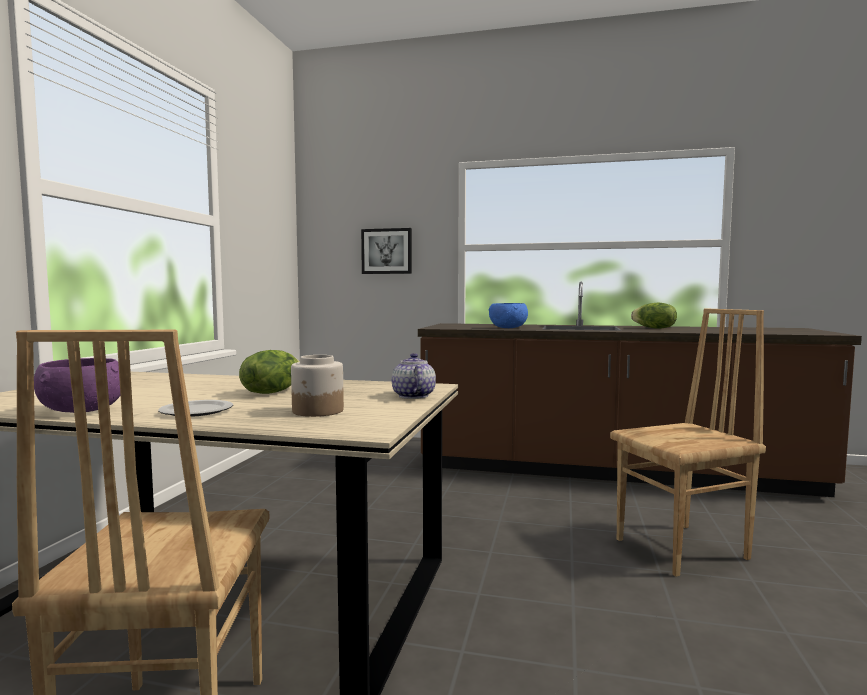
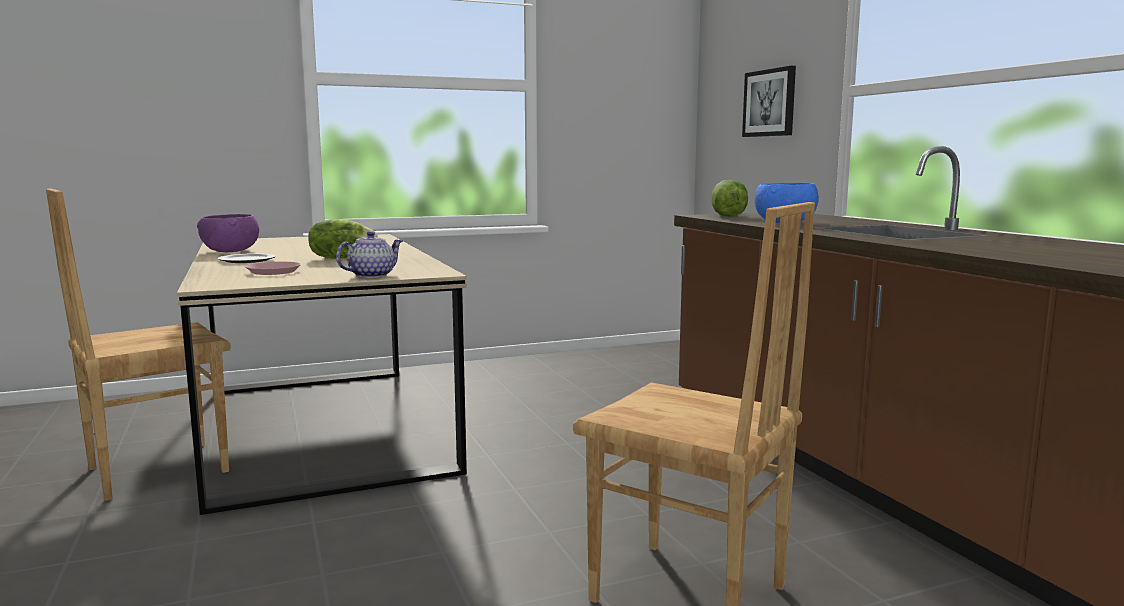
camera: 55 degrees right, 5 degrees up
jar [291,355,344,417] -> pink plate [245,262,301,275]
lettuce [631,303,677,329] -> lettuce moved to [711,180,748,217]

